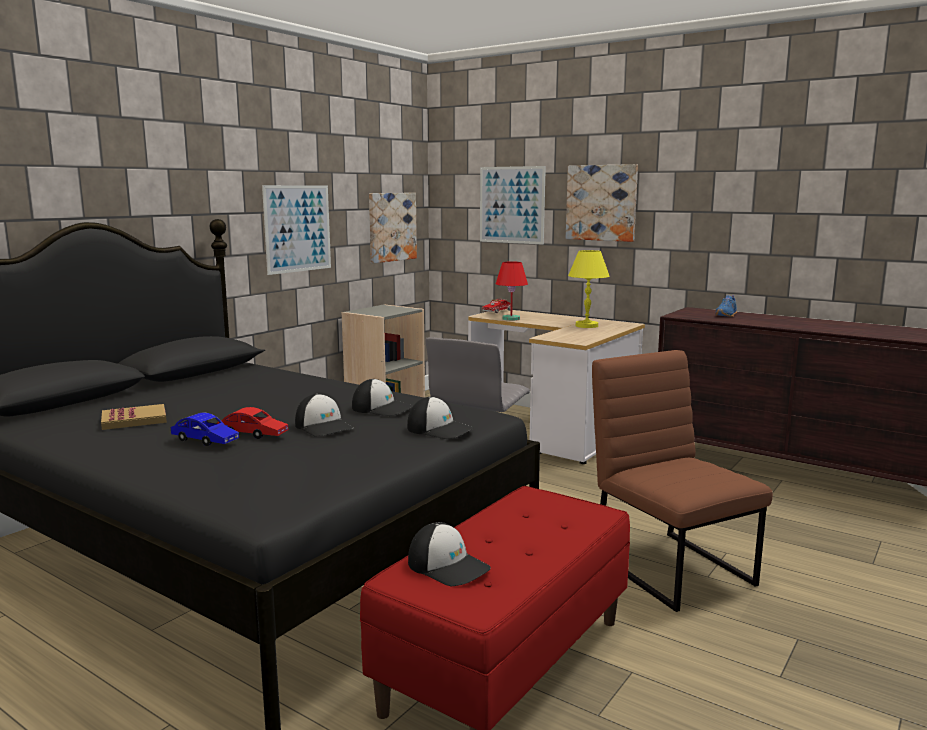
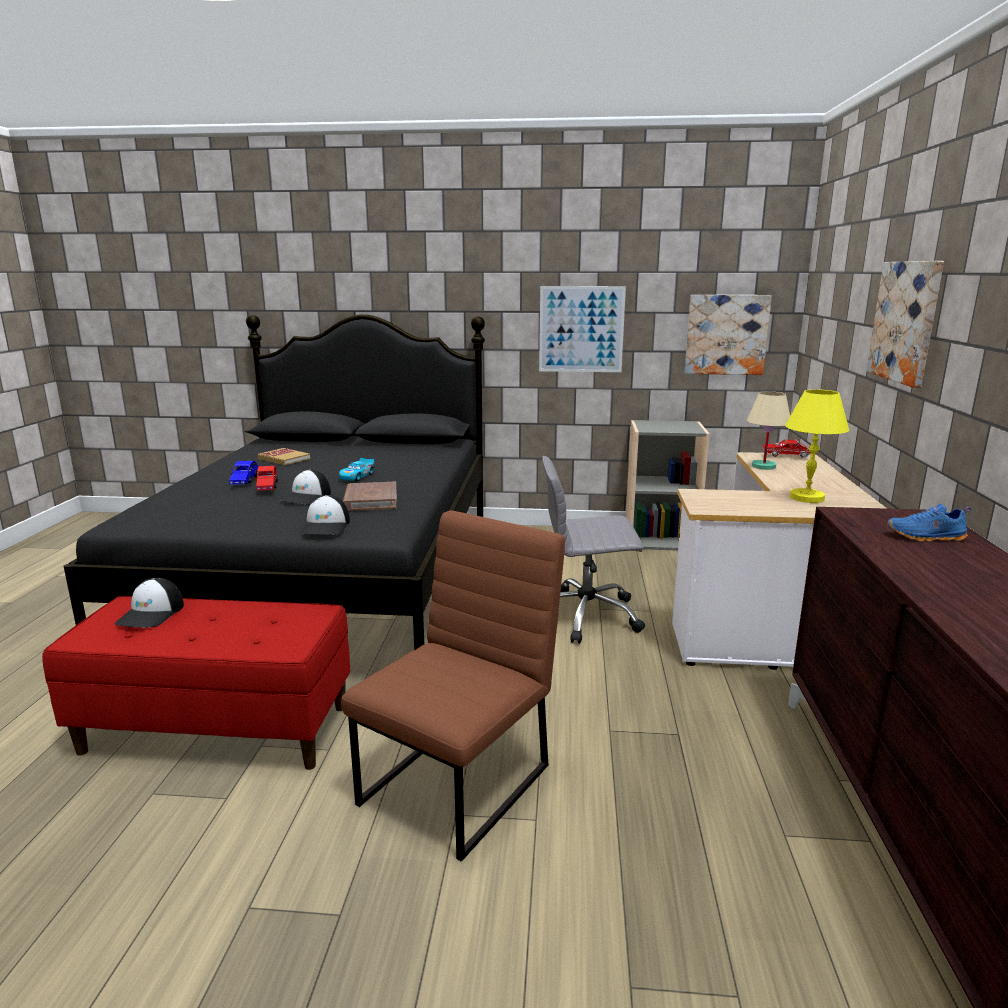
camera: 60 degrees right, 5 degrees up
cap [352,379,413,416] -> brown book [343,482,397,511]
picture [480,166,546,245] -> none
red table lamp [496,262,528,321] -> beige table lamp [747,392,790,470]
none -> toy car [339,458,374,481]

